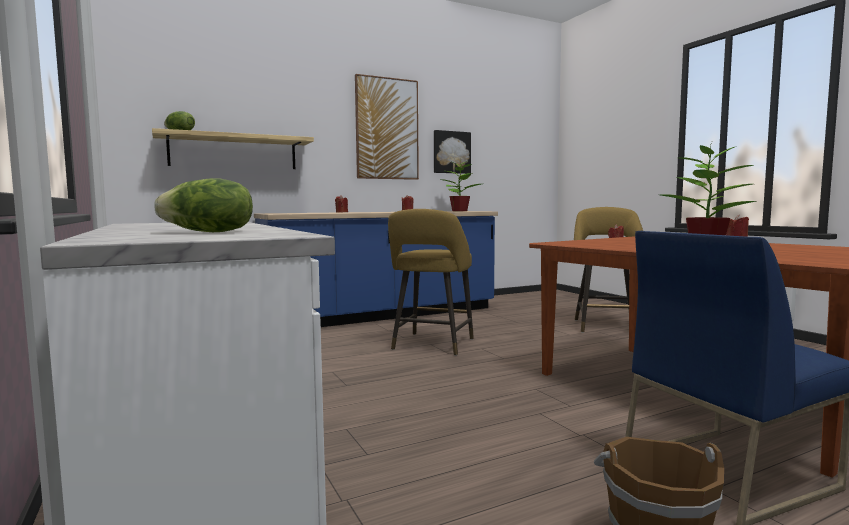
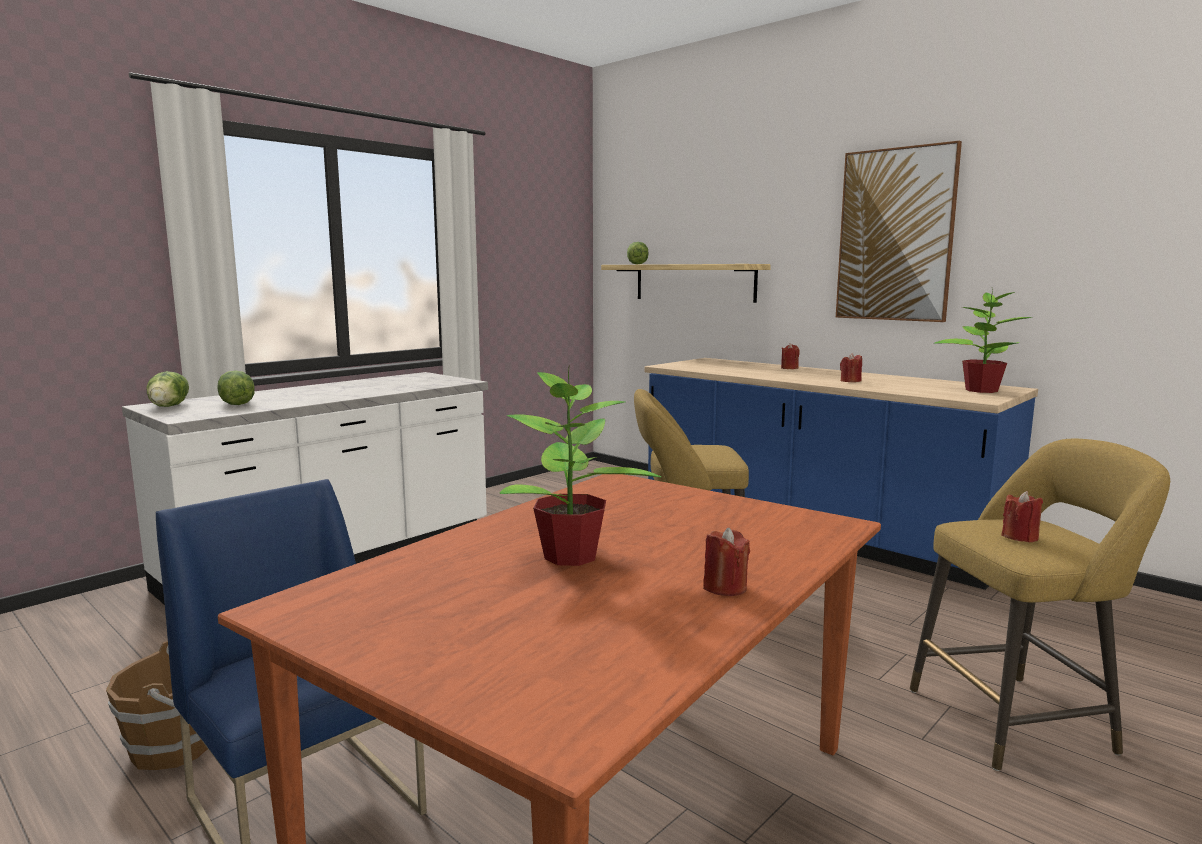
camera: 70 degrees right, 5 degrees up
picture [434,130,471,174] -> none
none -> lettuce [146,371,189,407]

